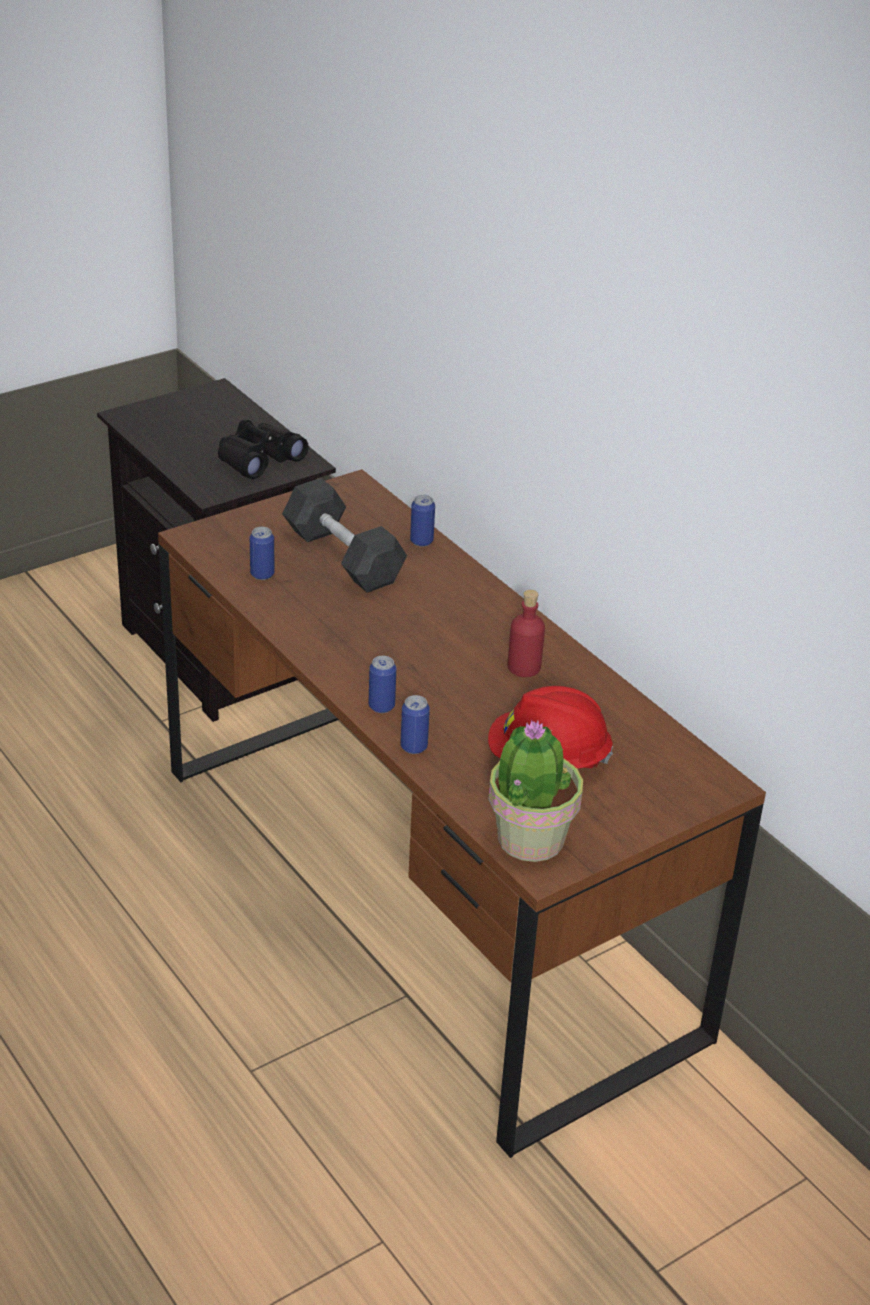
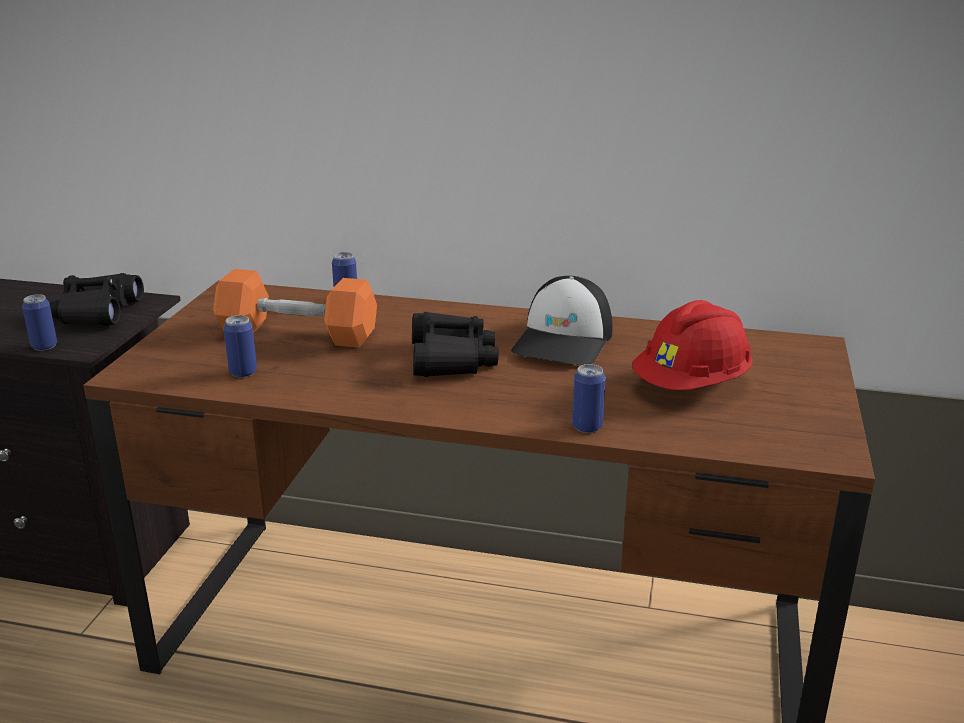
camera: 40 degrees left, 10 degrees down
grey dumbbell [282,478,407,593] -> orange dumbbell [213,269,377,348]
can [369,656,396,713] -> can moved to [22,294,57,351]
potted plant [488,720,583,862] -> none
red bottle [508,590,545,677] -> cap [511,276,612,365]
none -> black binoculars [412,312,499,377]

